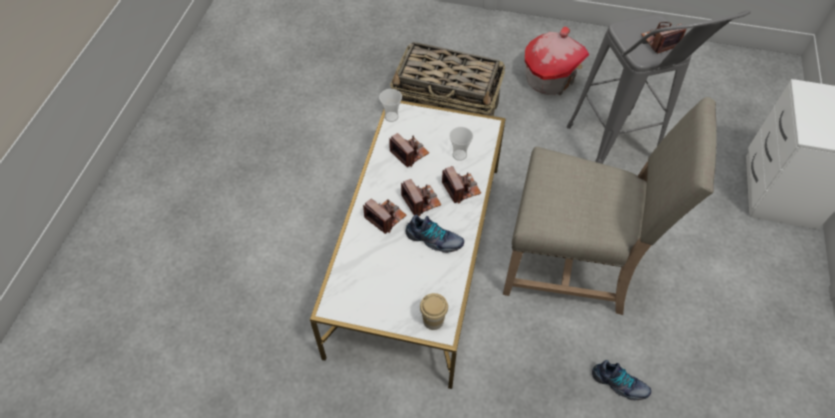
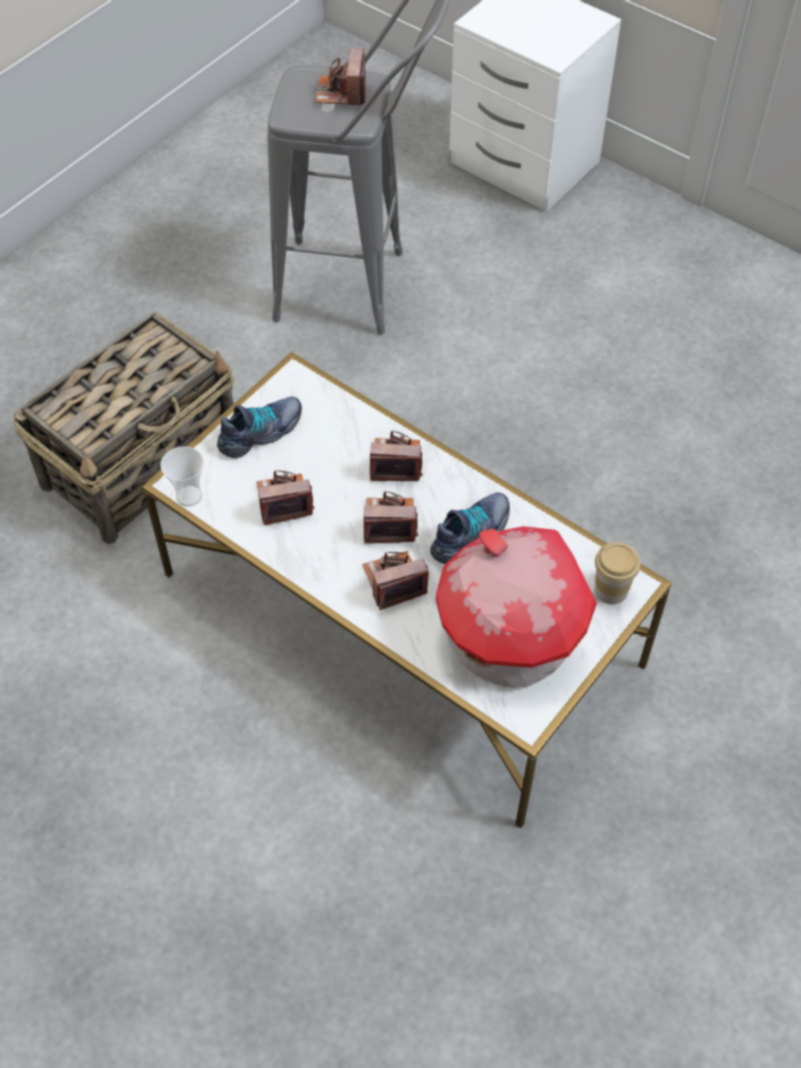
camera: 65 degrees left, 0 degrees up
cup [449,127,473,161] -> none
beige chair [503,97,717,315] -> none
toy house [525,27,589,95] -> toy house moved to [436,526,597,688]
shoe [592,360,651,400] -> shoe moved to [217,397,302,458]

